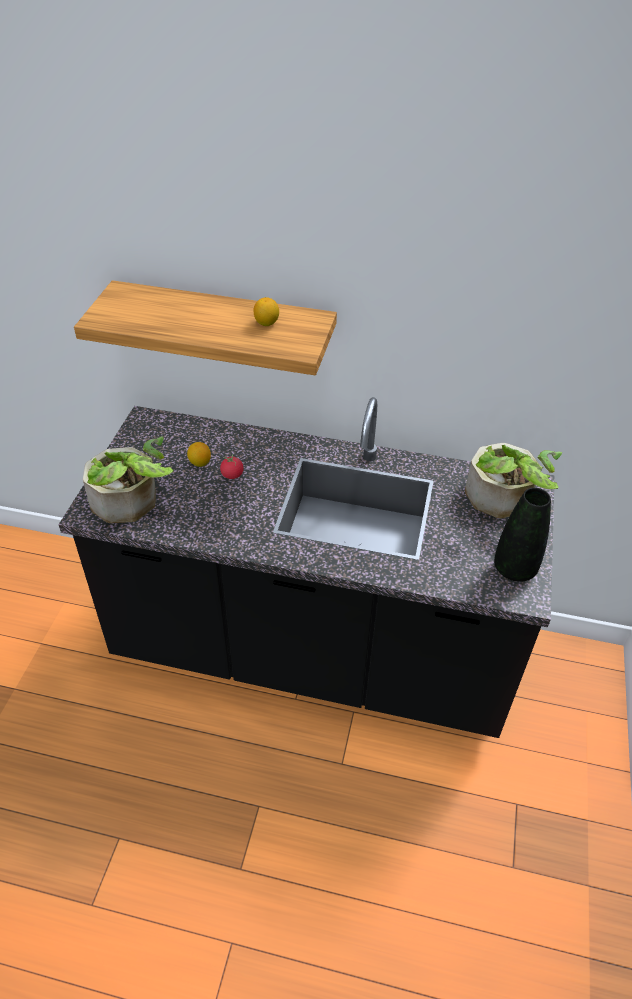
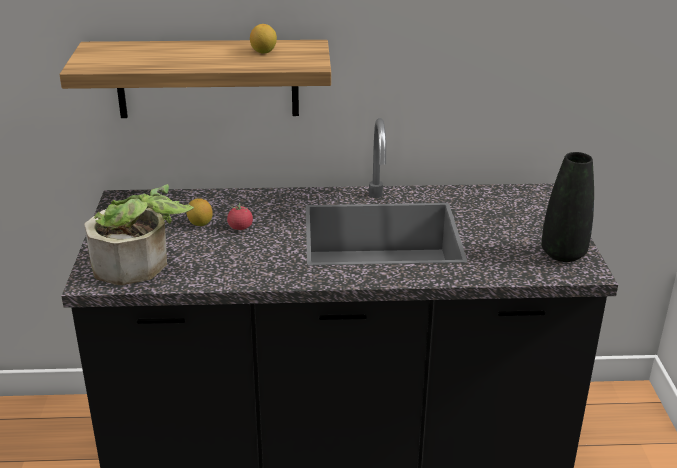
camera: 15 degrees left, 15 degrees down
potted plant [465,443,562,518] -> none

